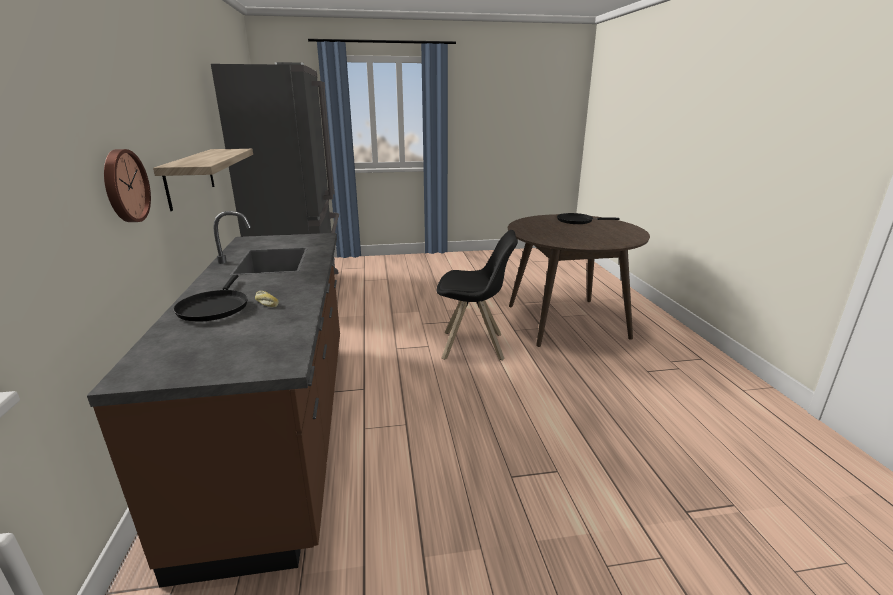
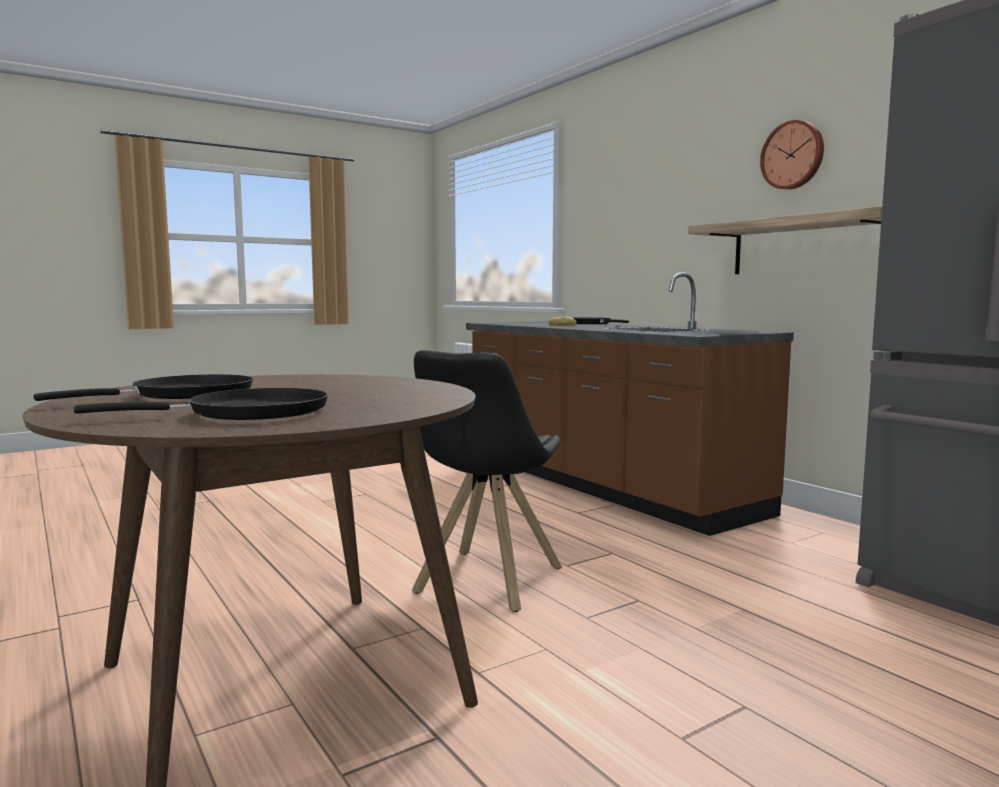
camera: 155 degrees right, 15 degrees down
wall clock [104,149,151,222] -> wall clock moved to [760,120,824,190]
black chair [437,230,518,360] -> black chair turned 45 degrees counterclockwise [412,350,562,612]
none -> black frying pan [34,374,253,401]

